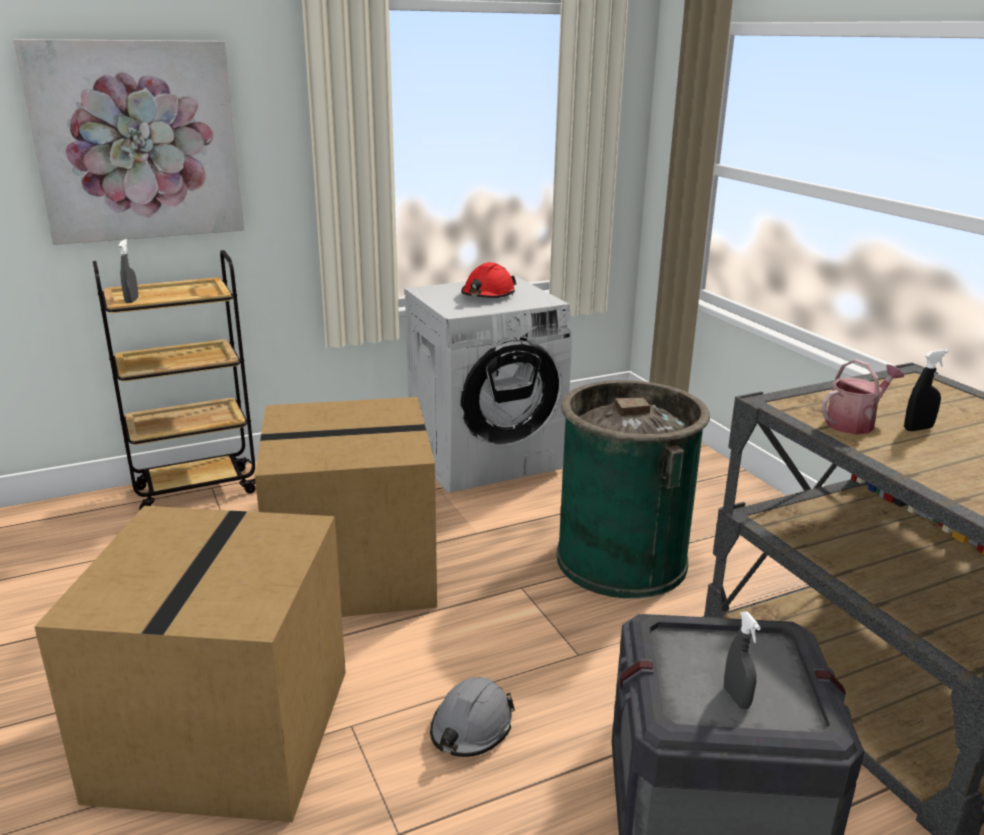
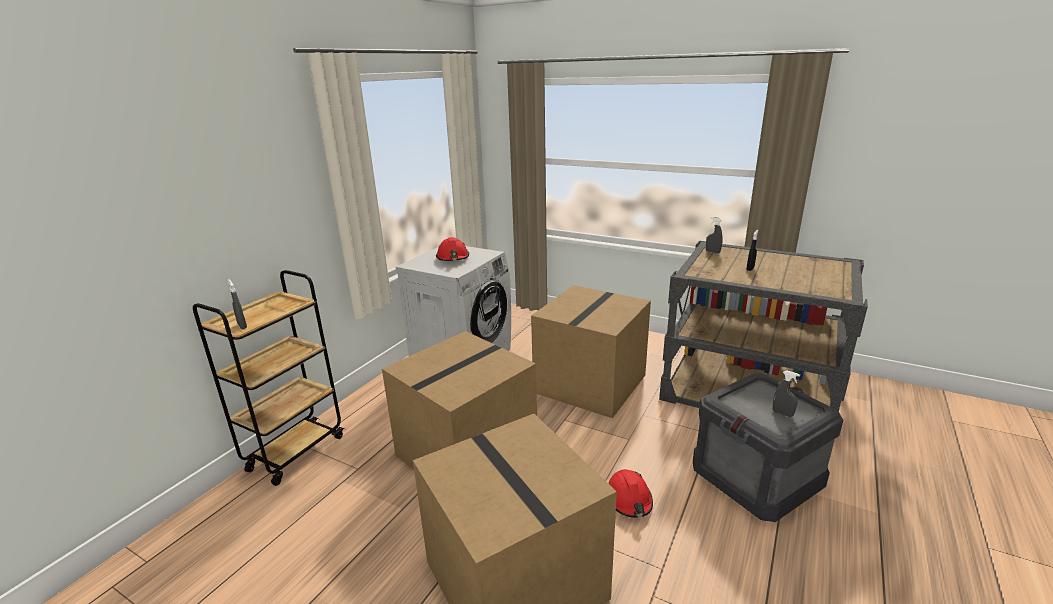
camera: 35 degrees left, 0 degrees up
picture [13,39,244,245] -> none
grey hard hat [430,677,515,757] -> red hard hat [608,469,653,518]
green trash can [556,380,710,599] -> cardboard box [531,285,651,418]
watering can [821,359,904,435] -> none
none -> grey spray bottle [706,217,723,254]

